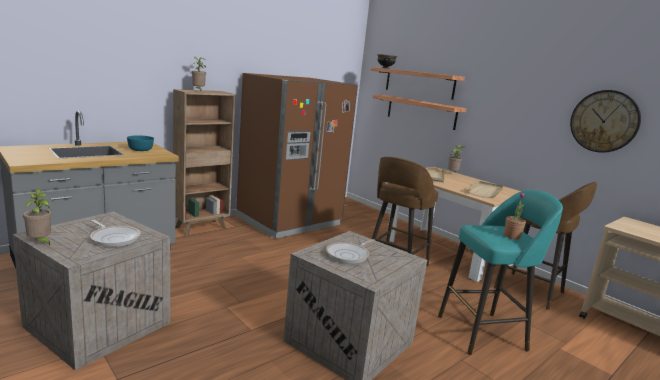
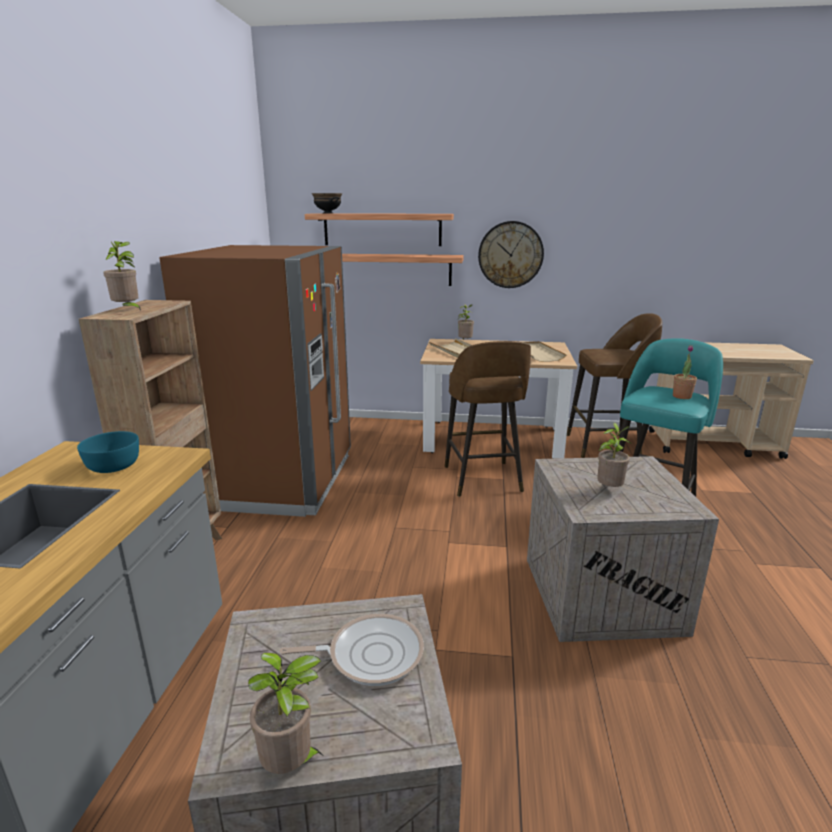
camera: 40 degrees left, 5 degrees up
frying pan [326,239,375,264] -> potted plant [597,422,633,487]
wall clock [570,90,641,153] -> wall clock moved to [478,221,544,288]

